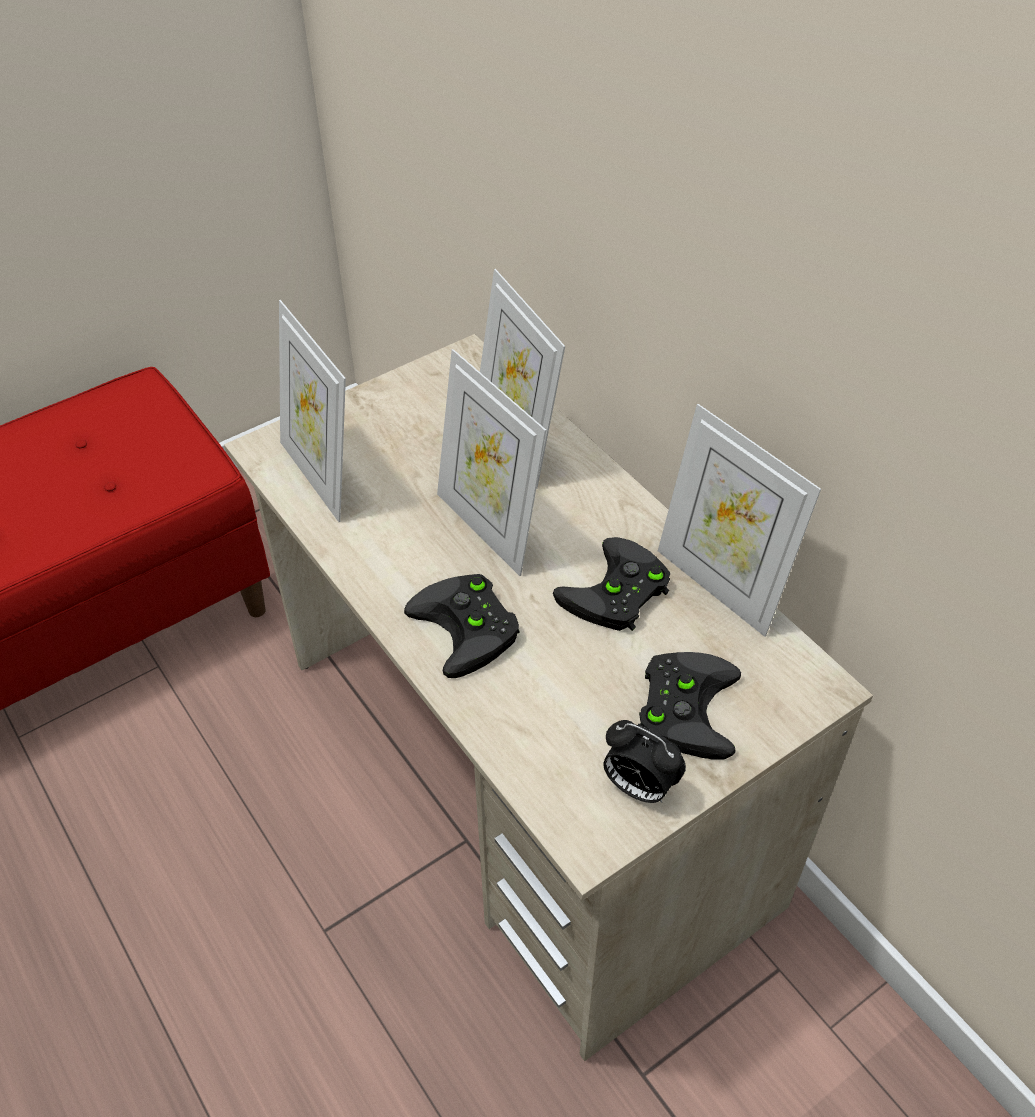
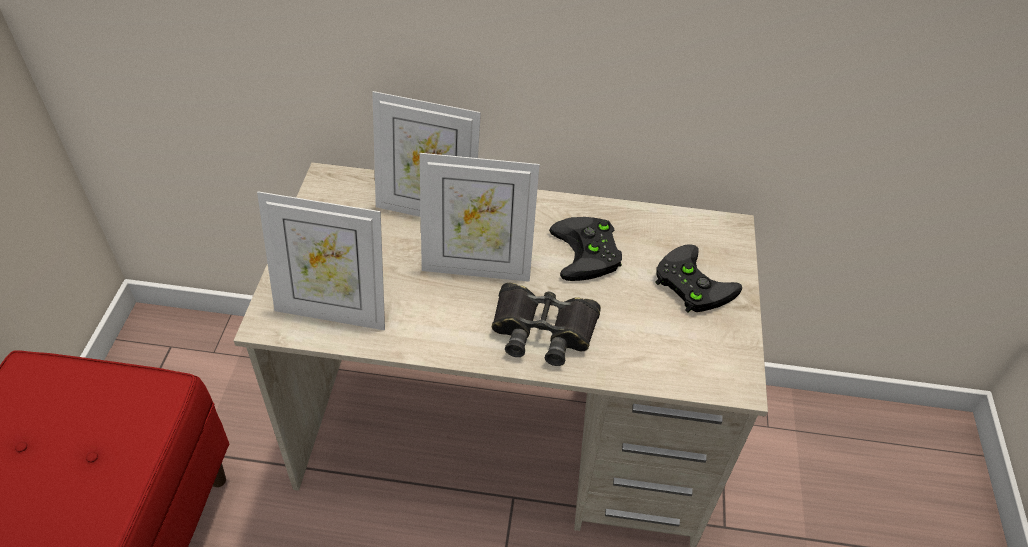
camera: 50 degrees left, 0 degrees up
black game controller [404,574,520,678] -> black binoculars [492,283,601,366]
alarm clock [603,720,686,803] -> none
picture frame [658,404,821,637] -> none

